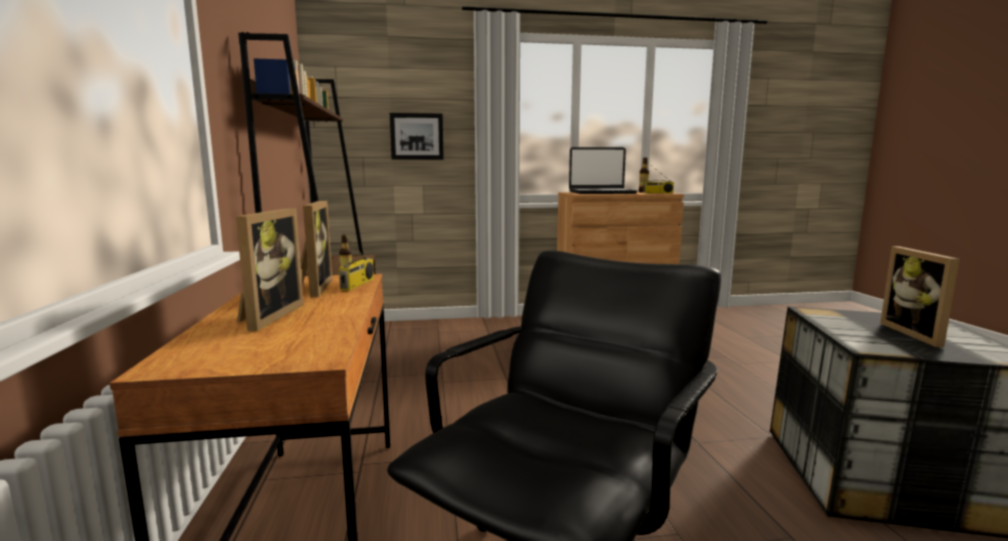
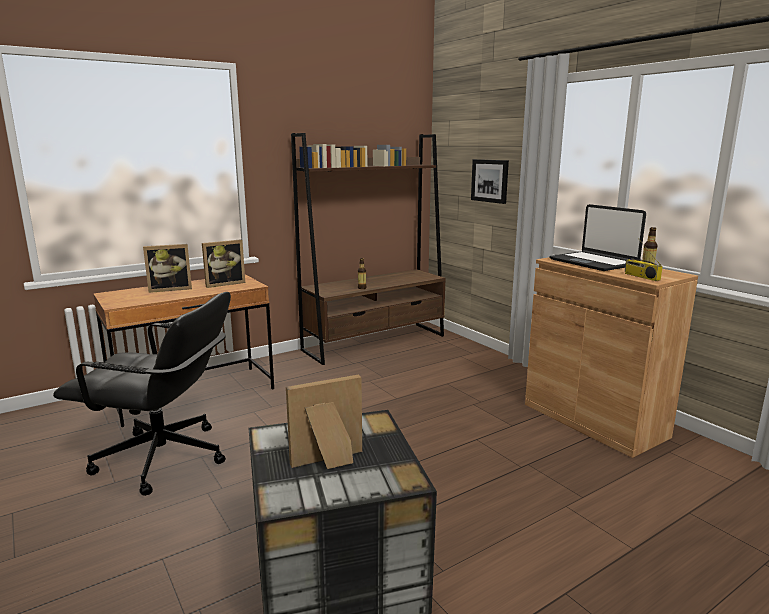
camera: 65 degrees right, 5 degrees up
radio [339,232,374,290] -> none

